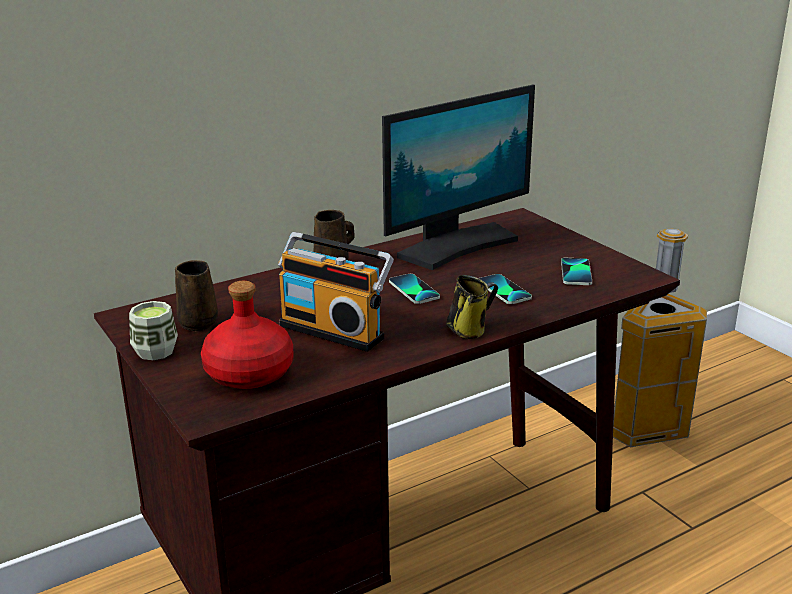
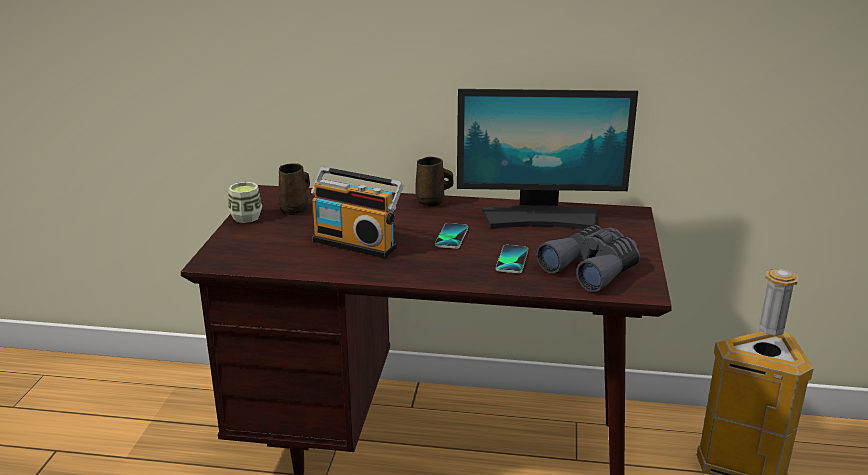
camera: 40 degrees right, 0 degrees up
red bottle [201,281,293,389] -> none
radio [278,232,394,352] -> radio turned 45 degrees counterclockwise [311,167,403,258]
mug [446,275,498,339] -> none
phone [561,258,592,285] -> grey binoculars [536,225,640,292]

